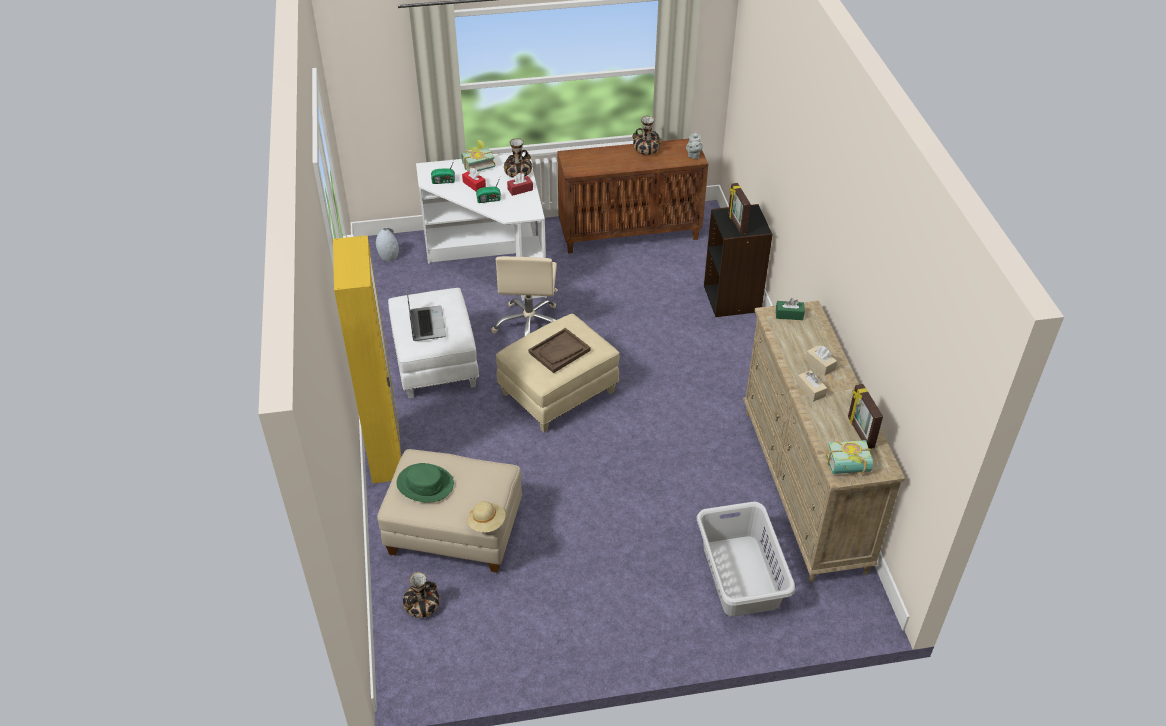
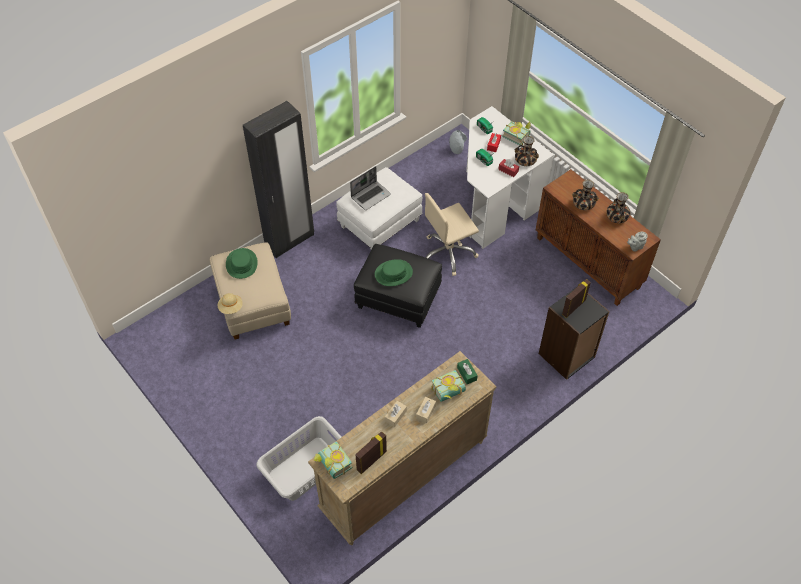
camera: 60 degrees right, 10 degrees up
yellow wardrobe [333,236,401,484] -> black wardrobe [243,101,314,258]
vase [403,572,439,618] -> vase moved to [572,179,599,210]
beige ottoman [496,314,619,432] -> black ottoman [354,244,442,328]
brown tray [529,328,591,373] -> green hat [375,259,413,286]
none -> book [431,370,466,402]

